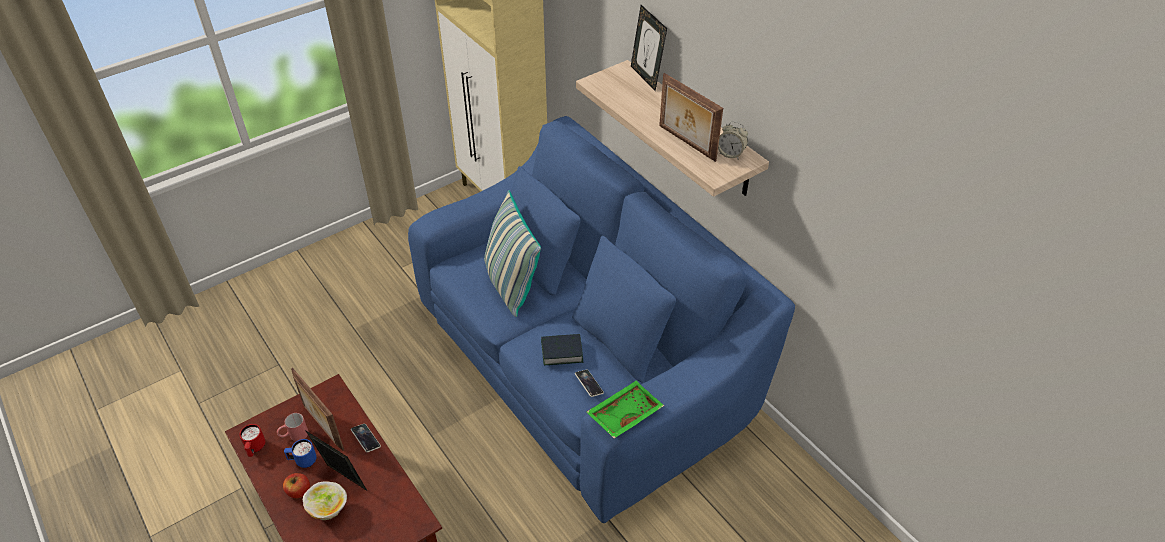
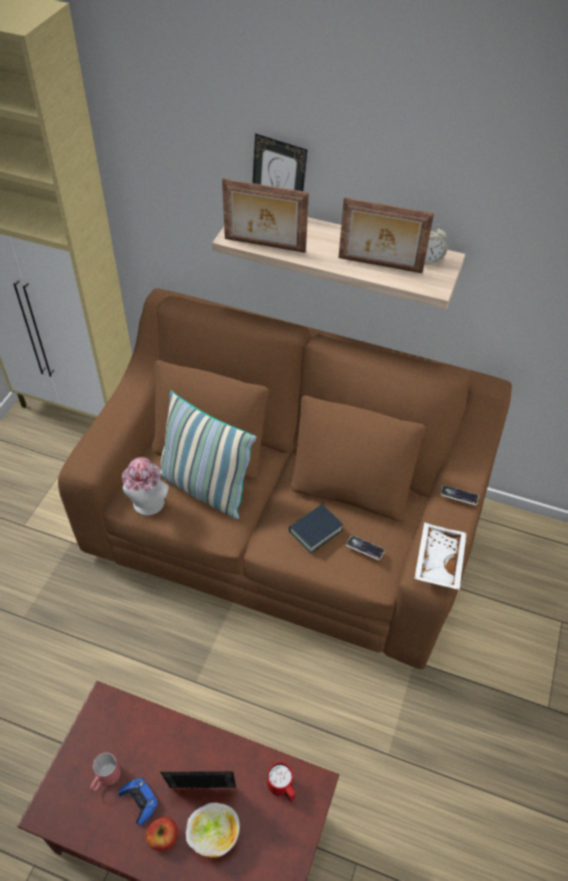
camera: 35 degrees left, 5 degrees up
red mug [239,424,266,457] -> red mug moved to [267,762,295,802]
blue mug [284,439,317,468] -> blue game controller [118,778,159,825]
picture frame [291,368,344,451] -> picture frame moved to [222,179,309,253]
phone [351,424,381,452] -> phone moved to [441,485,479,505]
blue sofa [408,116,795,523] -> brown sofa [58,289,512,669]
green tray [586,380,664,438] -> white tray [414,522,466,590]
none -> hat [122,457,169,515]

